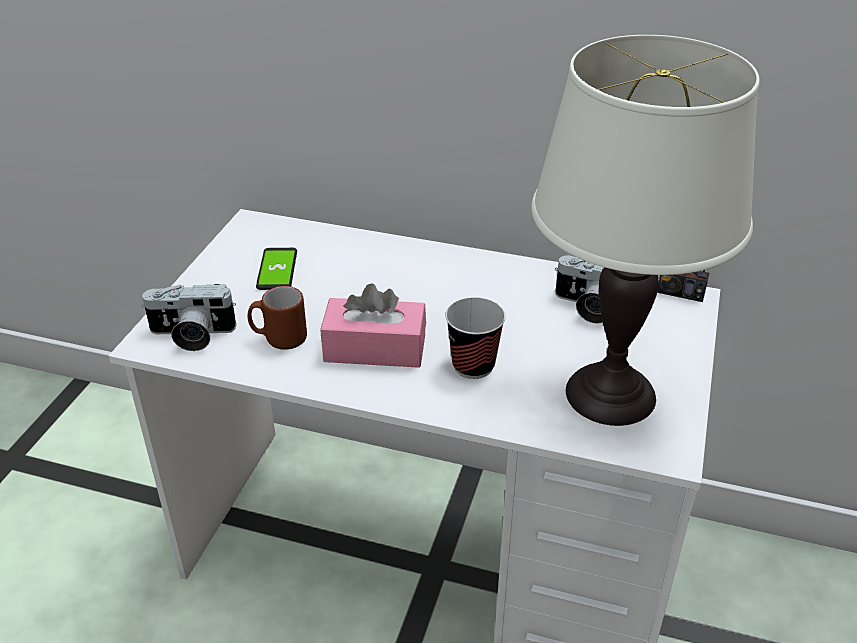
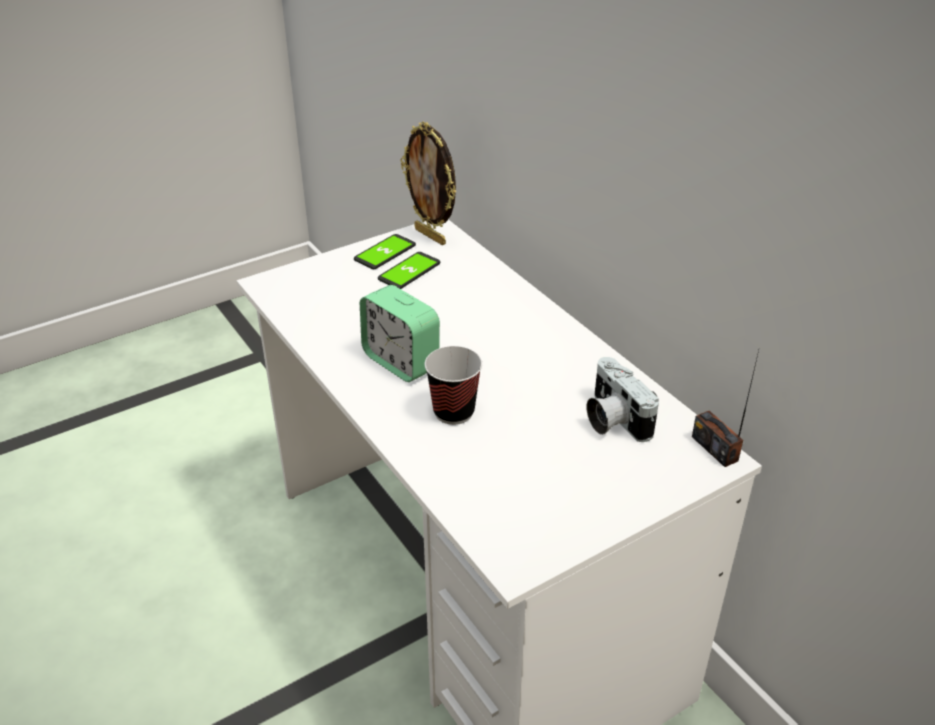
camera: 40 degrees right, 0 degrees up
camera [142,284,237,351] -> none
brown mug [248,286,307,350] -> none
pink tissue box [320,283,426,368] -> alarm clock [360,285,440,382]
white table lamp [531,35,760,426] -> none
none -> phone [354,234,416,269]
none -> picture frame [401,122,456,245]

